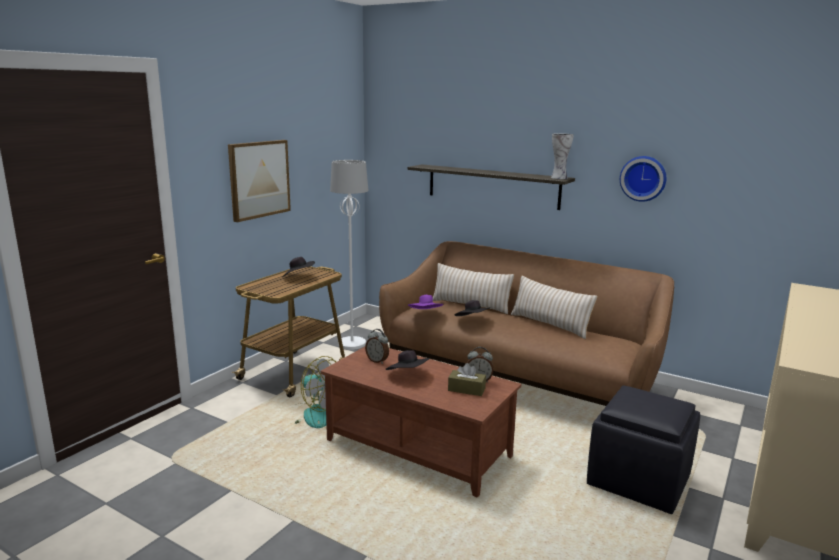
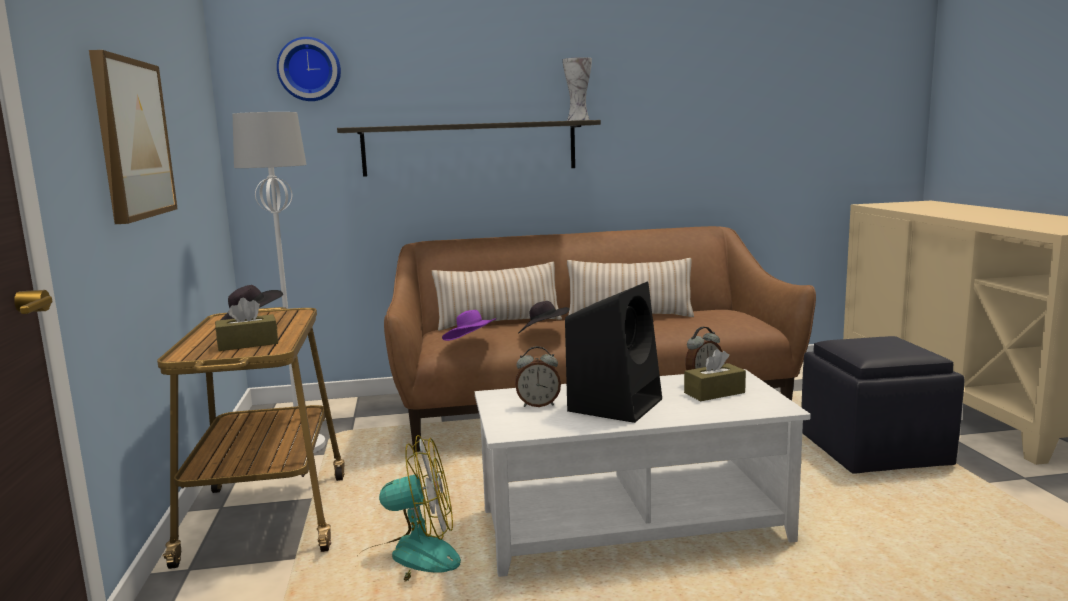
camera: 40 degrees left, 5 degrees down
brown coffee table [321,347,521,498] -> white coffee table [475,369,811,577]
black hat [386,350,429,370] -> black speaker [565,282,662,423]
wall clock [620,156,666,202] -> wall clock moved to [277,37,341,101]
none -> brown tissue box [215,298,278,351]

